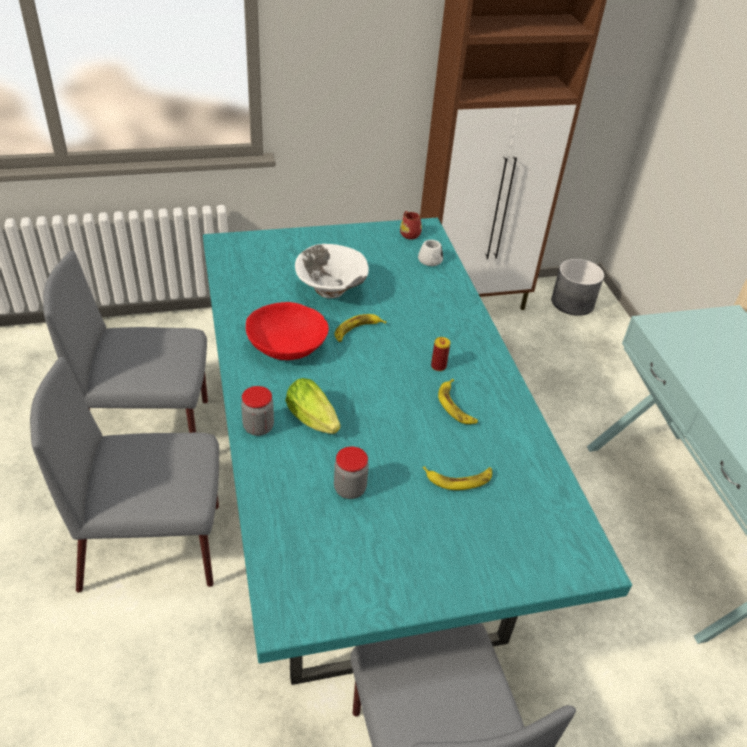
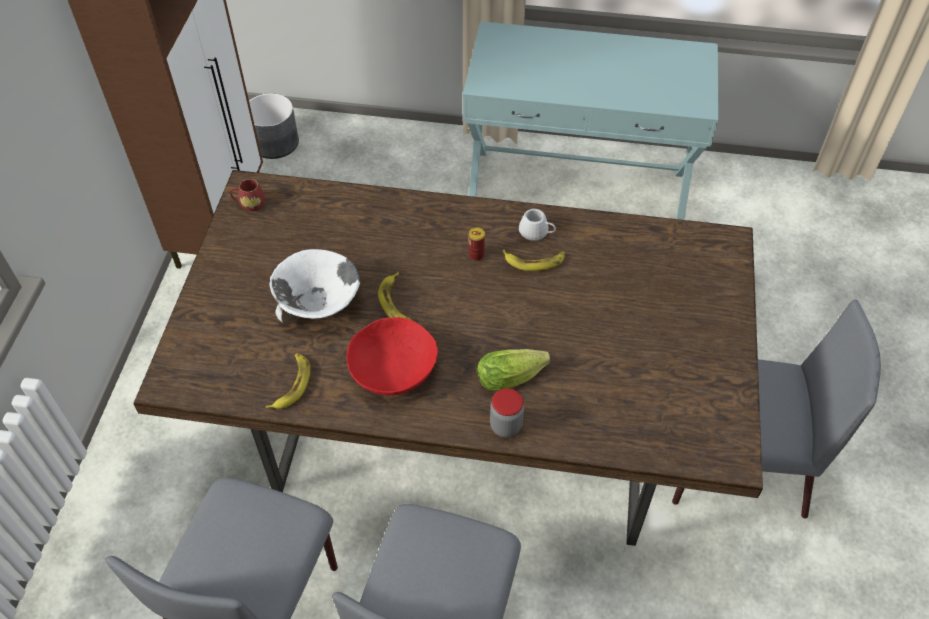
camera: 65 degrees left, 10 degrees up
turquoise dining table [203,218,632,685] -> brown dining table [134,170,763,546]
jar [334,446,369,499] -> none
white mug [418,240,443,266] -> white mug moved to [519,209,556,241]
banana [423,466,492,490] -> banana moved to [266,353,310,409]

